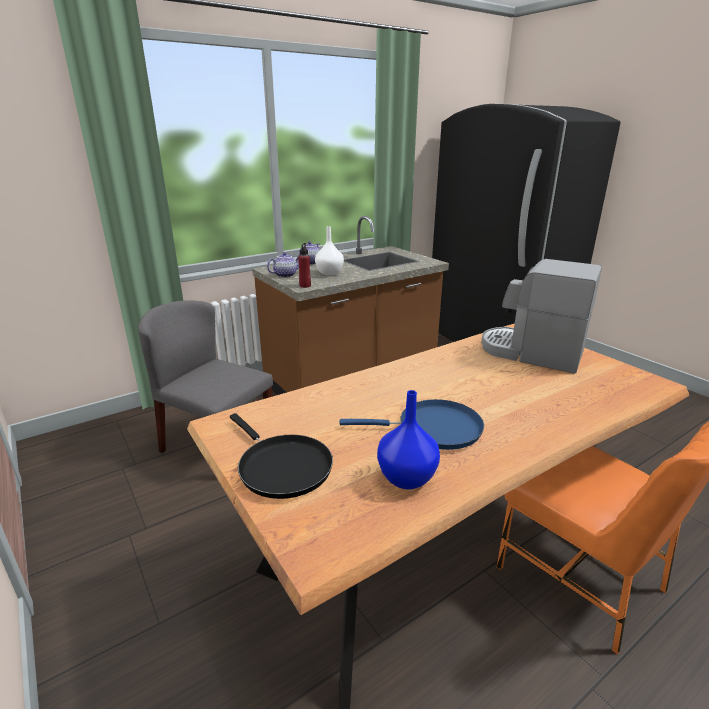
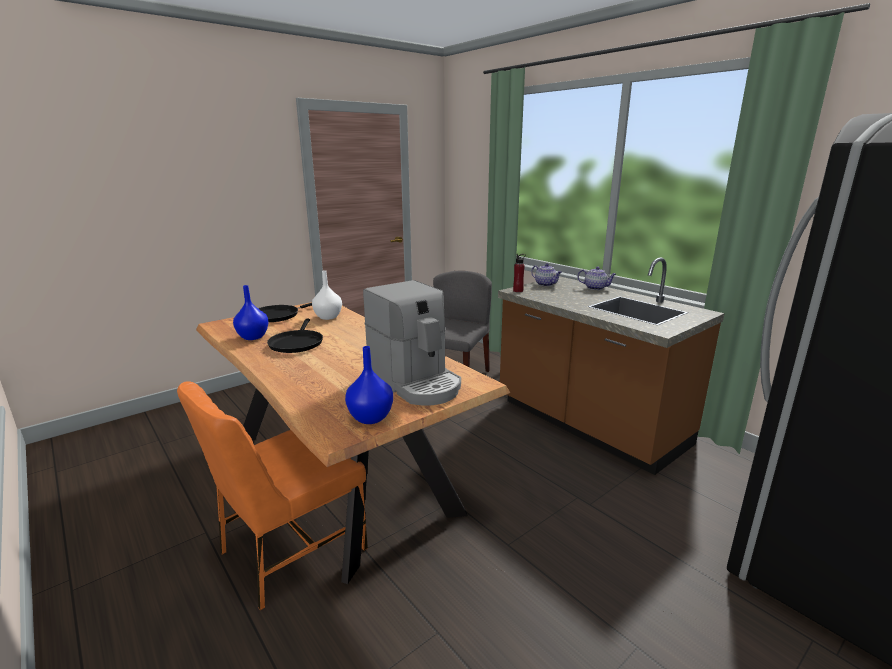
camera: 85 degrees right, 5 degrees down
white vase [315,226,344,276] -> white vase moved to [312,270,342,320]
blue frying pan [339,399,484,450] -> black frying pan [267,319,323,353]
coffee machine [481,259,602,374] -> coffee machine turned 120 degrees clockwise [363,280,461,405]
none -> blue vase [345,346,393,424]

